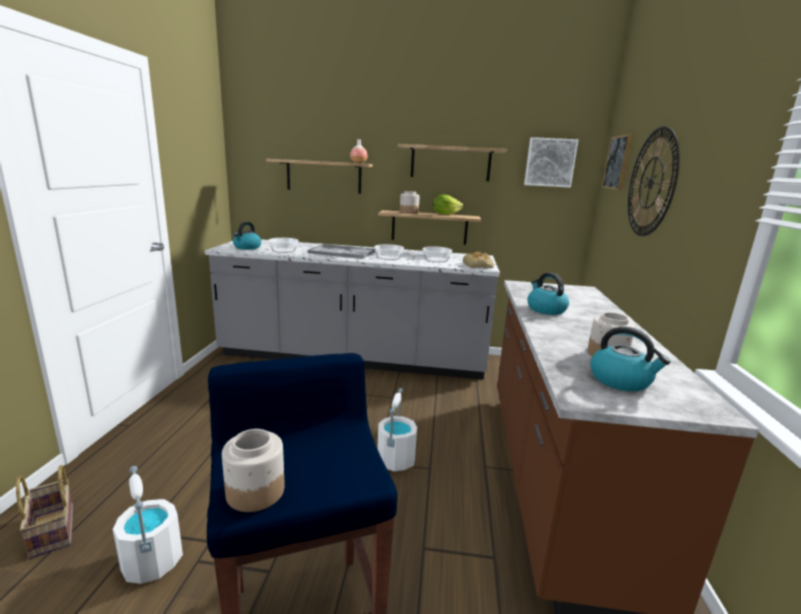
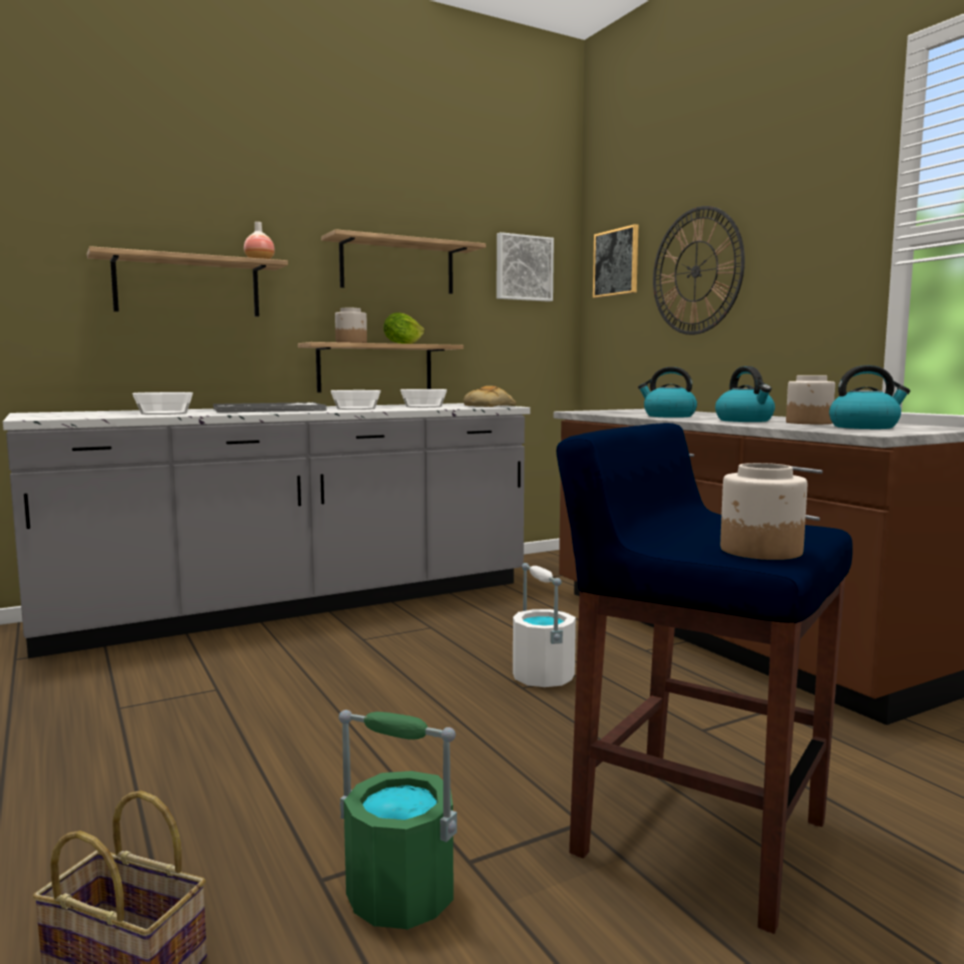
camera: 35 degrees left, 10 degrees down
white bucket [113,466,183,584] -> green bucket [339,710,457,930]
kettle [233,222,261,250] -> kettle moved to [715,366,775,422]

